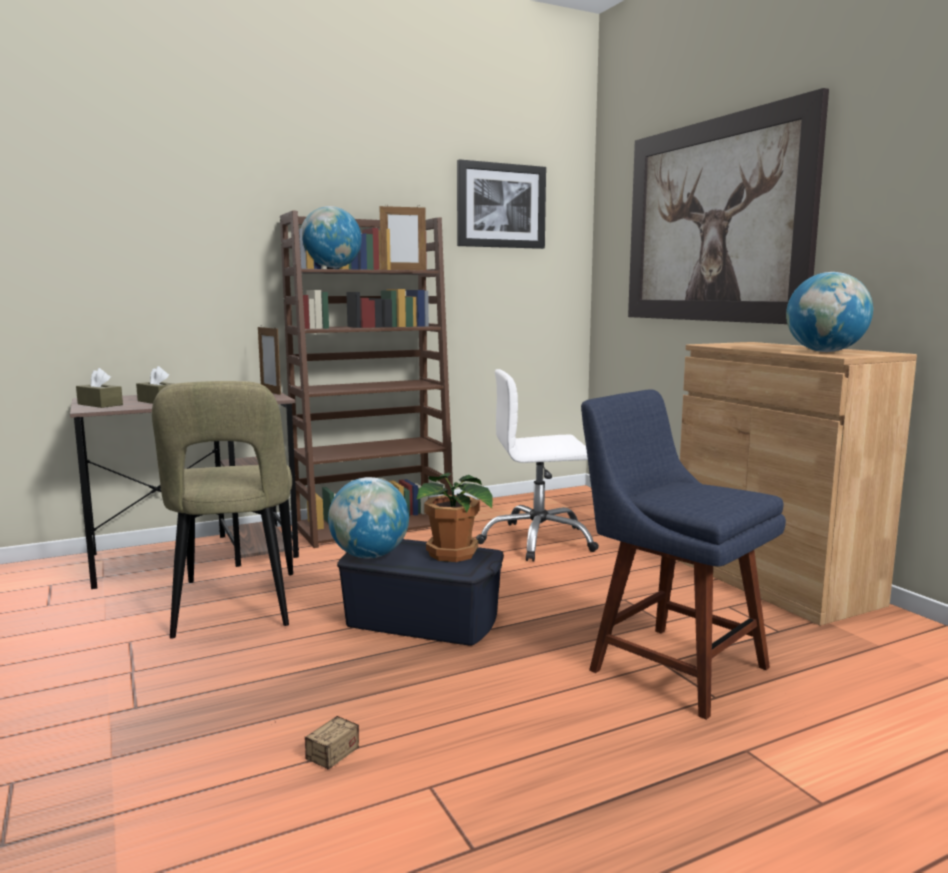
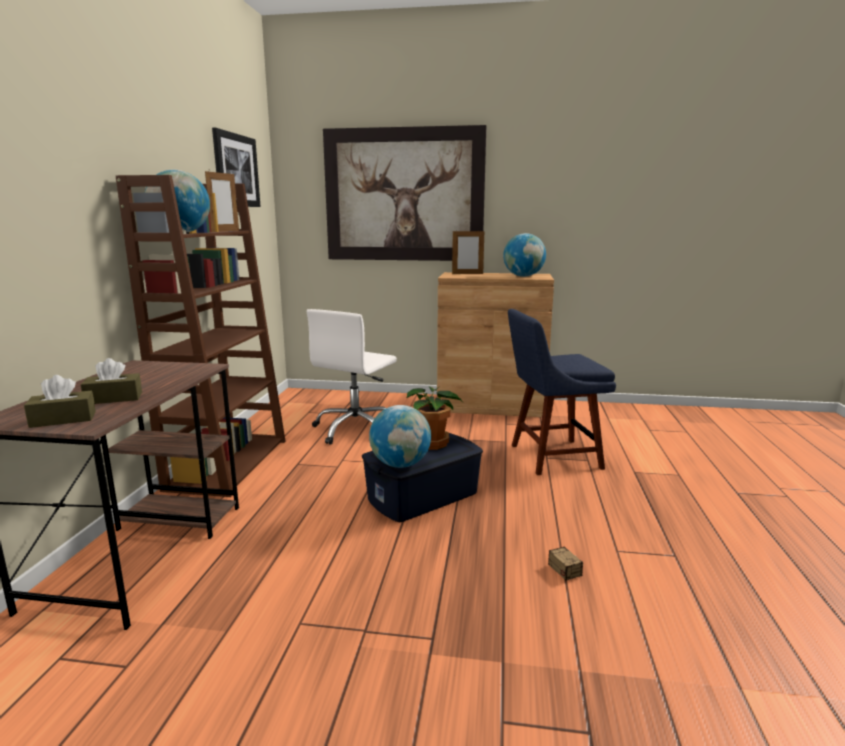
camera: 55 degrees left, 5 degrees up
beige chair [152,381,293,639] -> none
picture frame [258,325,281,395] -> picture frame moved to [452,230,484,274]

